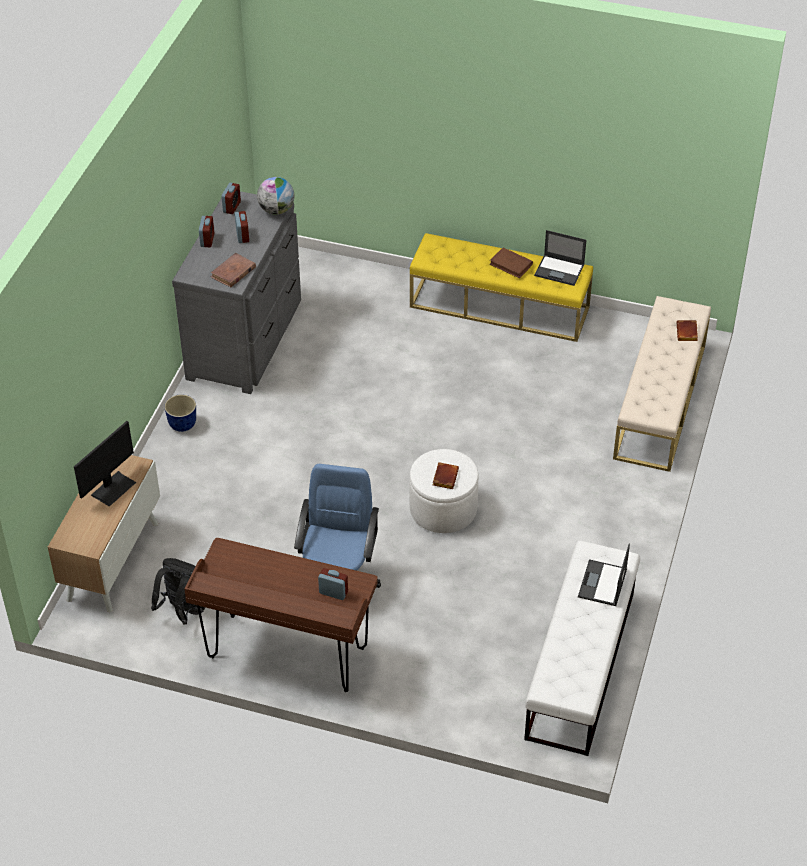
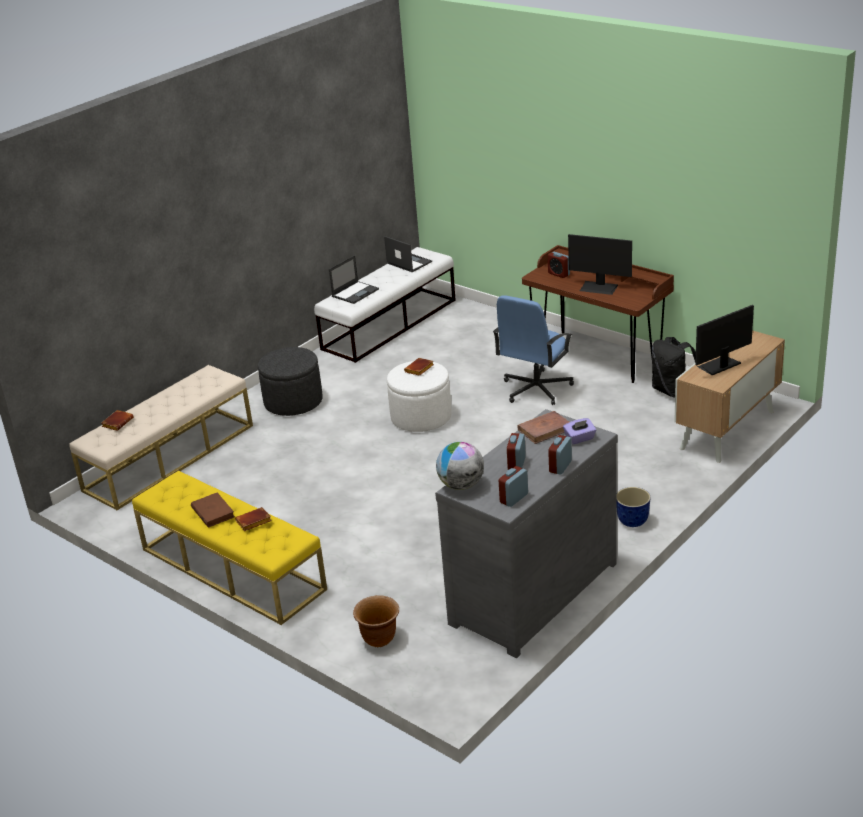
camera: 155 degrees left, 15 degrees down
laptop [534,230,587,286] -> laptop moved to [384,236,432,272]
none -> brown book [235,507,272,531]
none -> grey ottoman [258,347,323,416]
none -> brown planter [353,595,399,647]
none -> purple tissue box [563,418,596,444]
none -> monitor [568,234,632,295]

